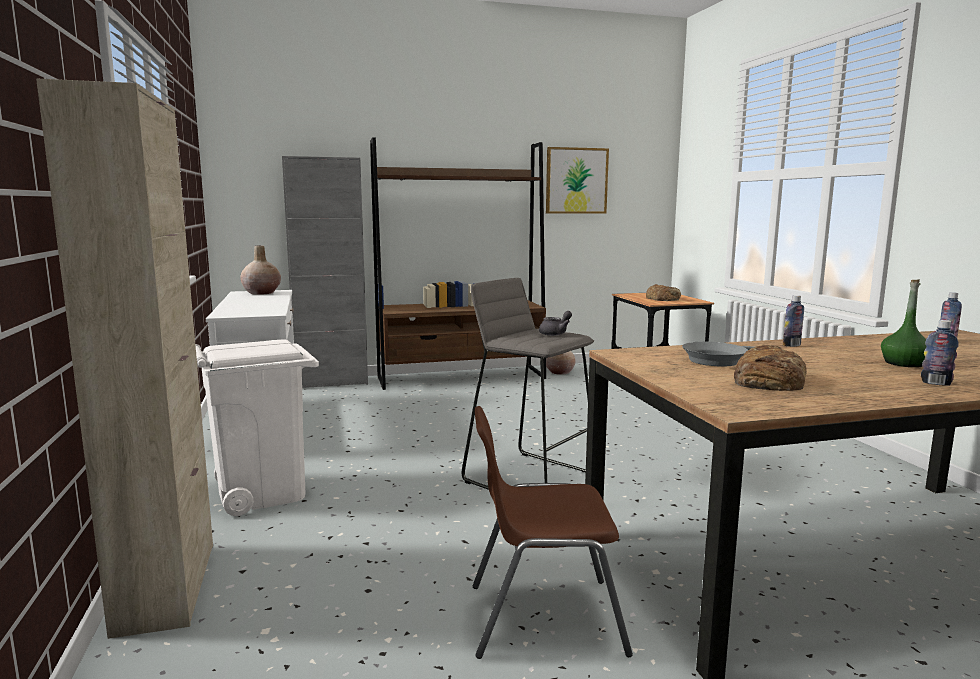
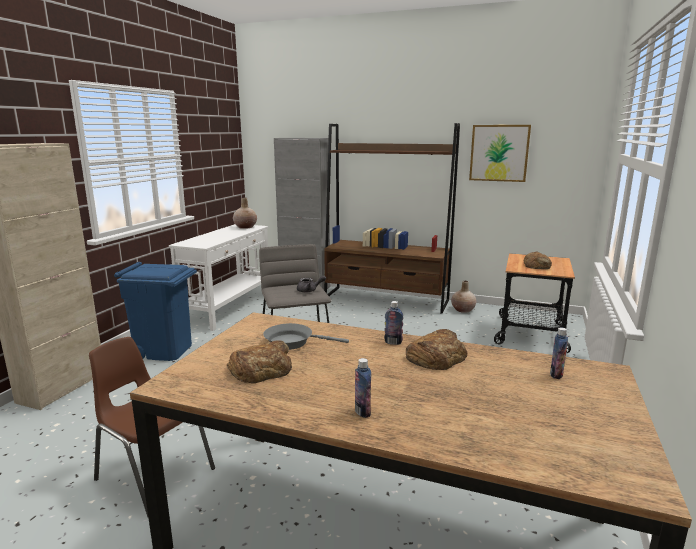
camera: 35 degrees right, 5 degrees up
white trash can [195,339,319,516] -> blue trash can [114,262,197,361]
green bottle [881,280,926,367] -> none
none -> bread [406,329,467,370]

